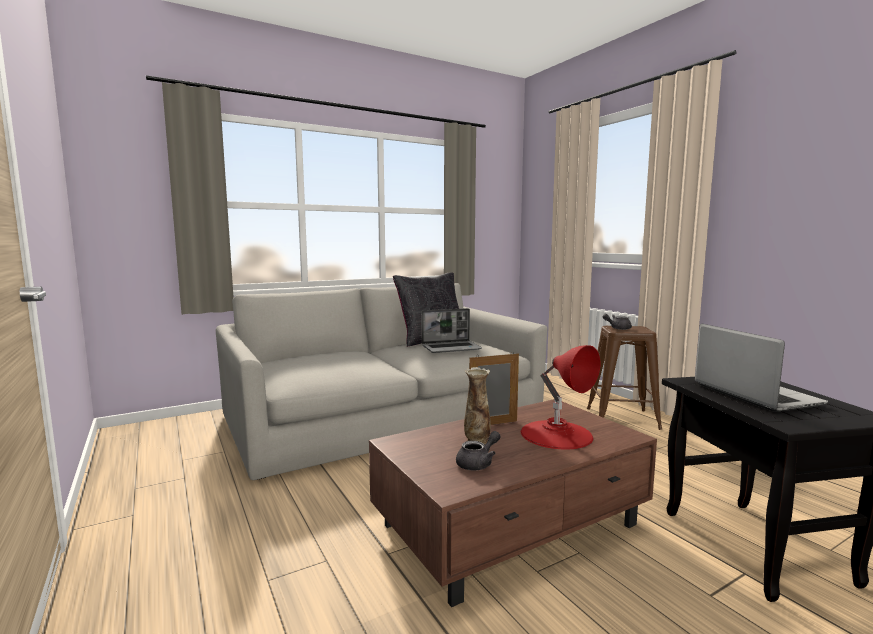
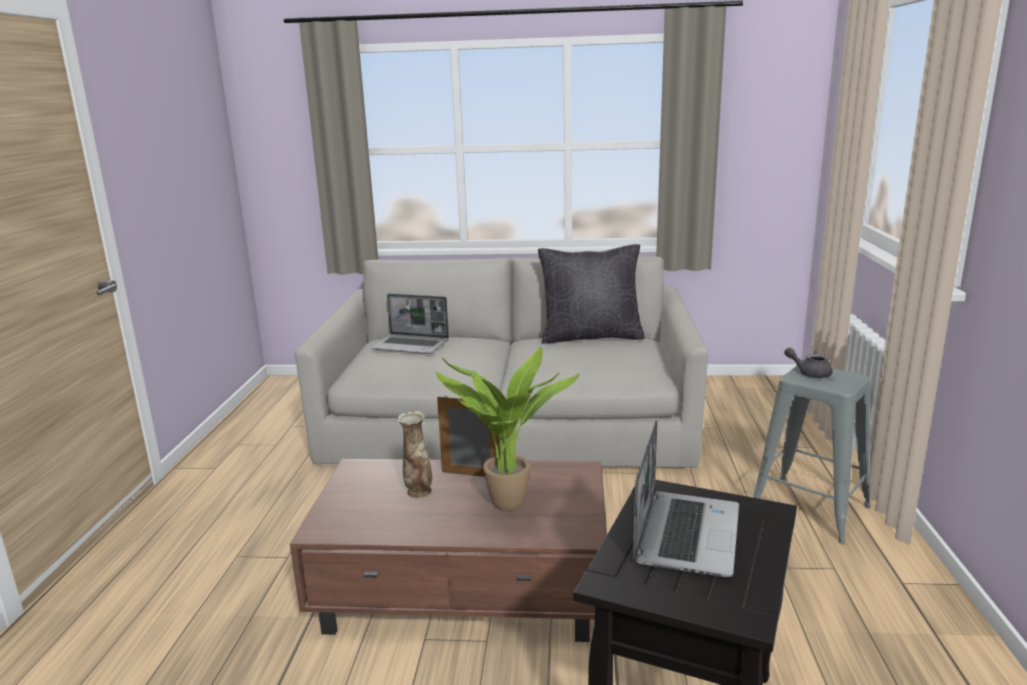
camera: 35 degrees right, 10 degrees up
laptop [422,308,482,353] -> laptop moved to [371,294,449,354]
grey teapot [456,431,501,470] -> none
red table lamp [521,345,600,449] -> potted plant [436,347,580,511]
brown stool [587,326,662,430] -> grey stool [753,365,871,544]

